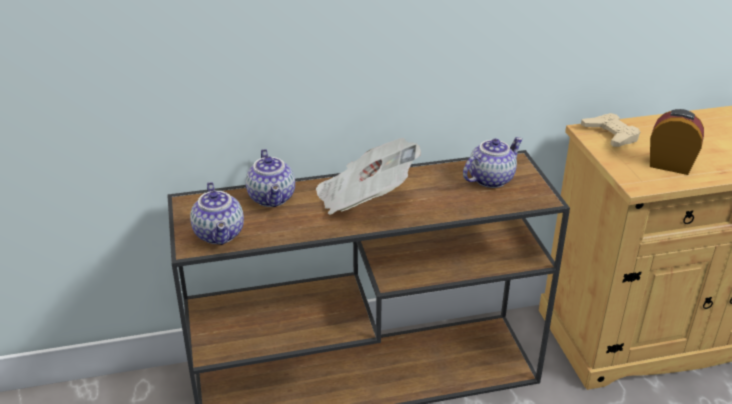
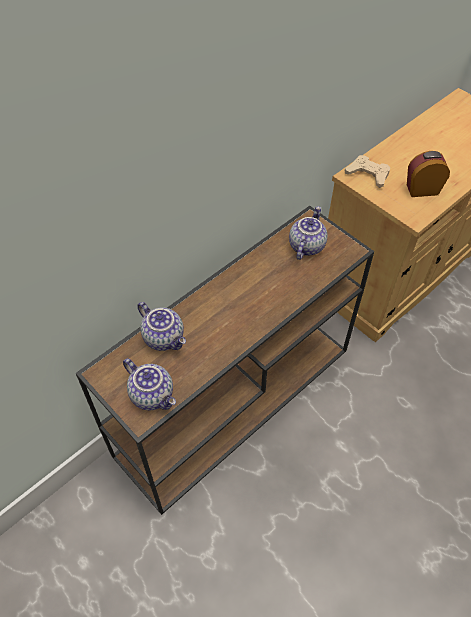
camera: 30 degrees left, 20 degrees up
newspaper [316,138,421,215] -> none

